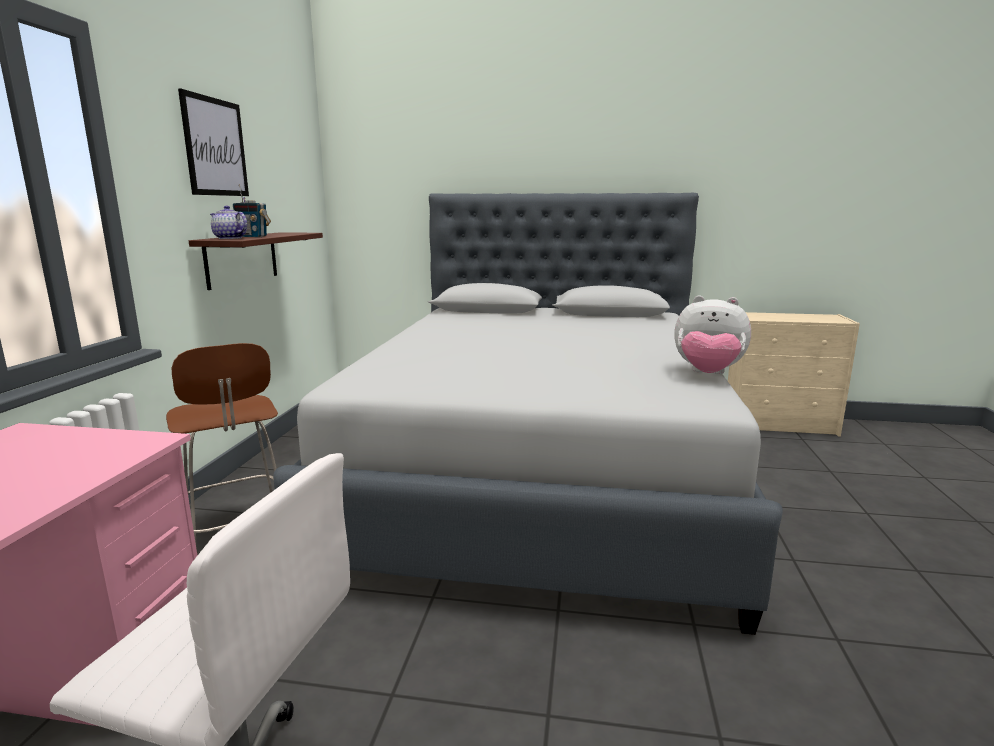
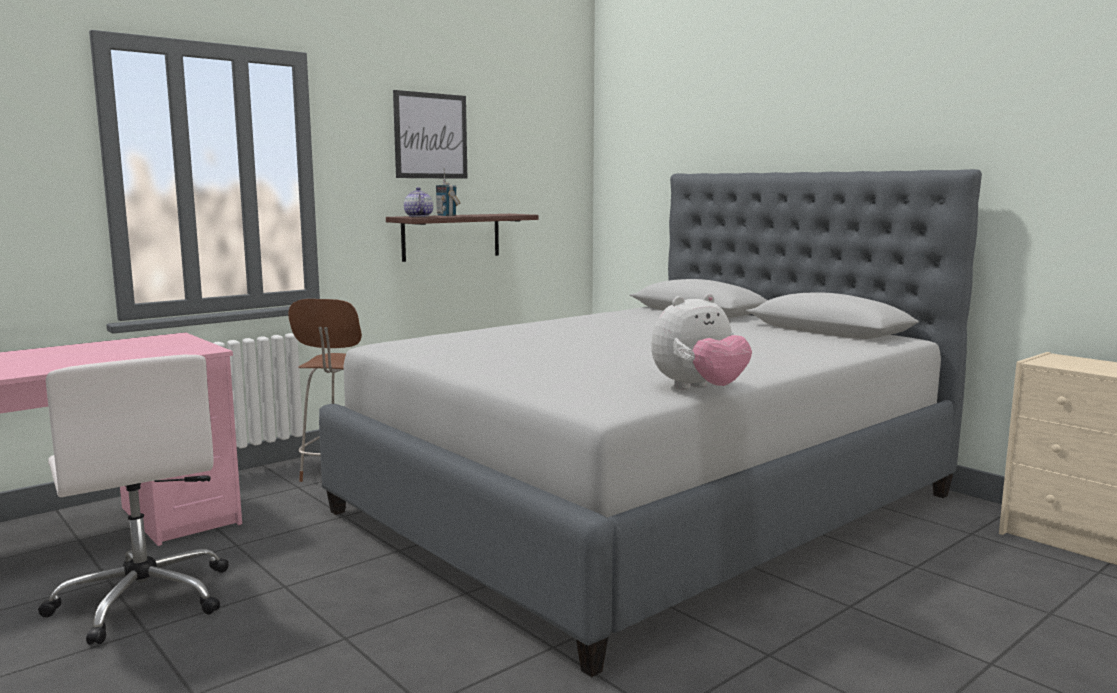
camera: 40 degrees right, 5 degrees down
plush toy [674,295,751,374] -> plush toy turned 90 degrees counterclockwise [651,294,752,390]

